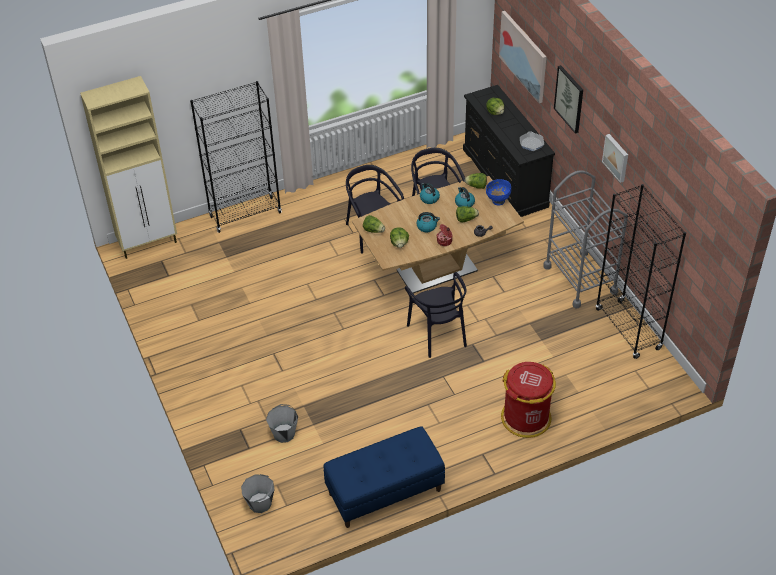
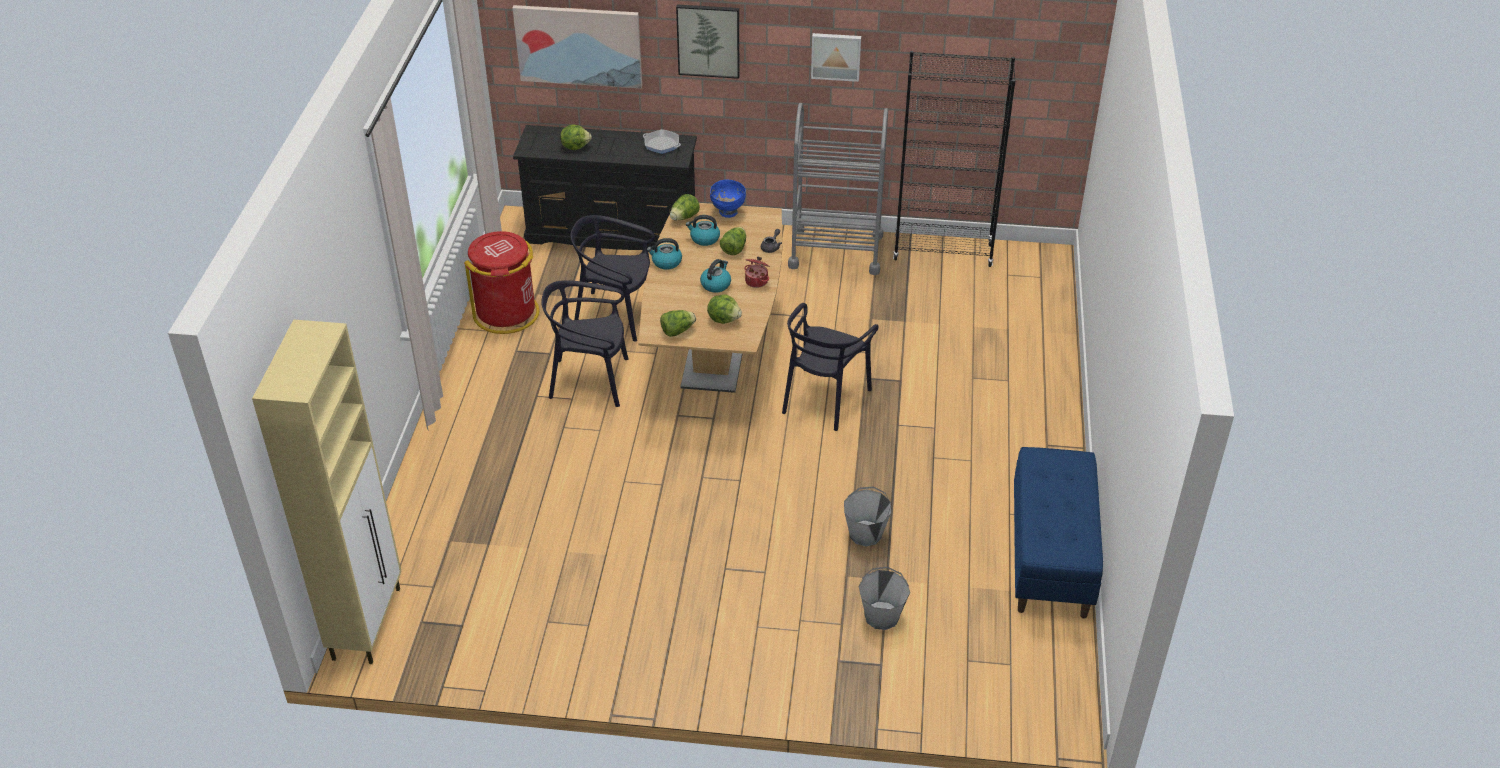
camera: 60 degrees left, 5 degrees down
black bookcase [190,81,282,233] -> none
grey bucket [241,474,274,513] -> grey bucket moved to [844,486,891,547]
black chair [405,272,467,358] -> black chair turned 105 degrees clockwise [782,303,879,431]
red trash can [501,362,556,438] -> red trash can moved to [464,231,539,334]

